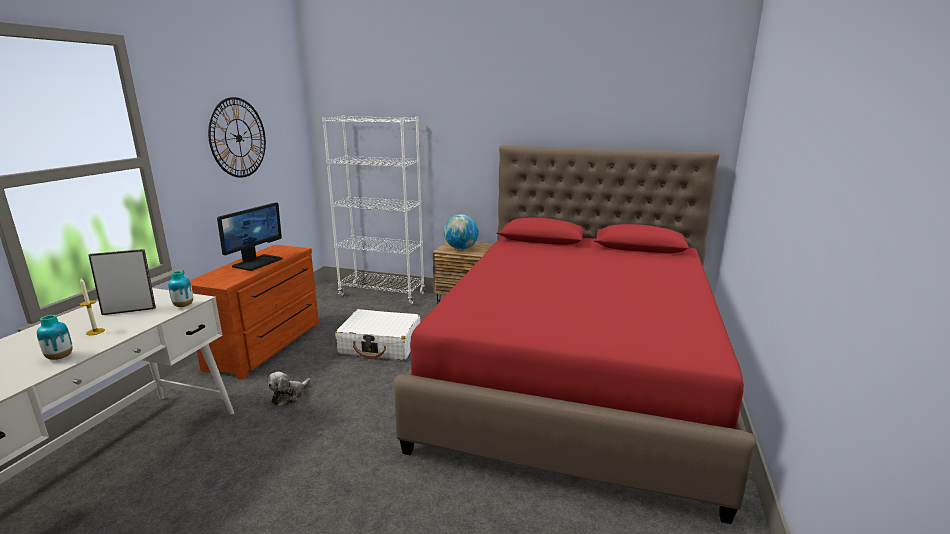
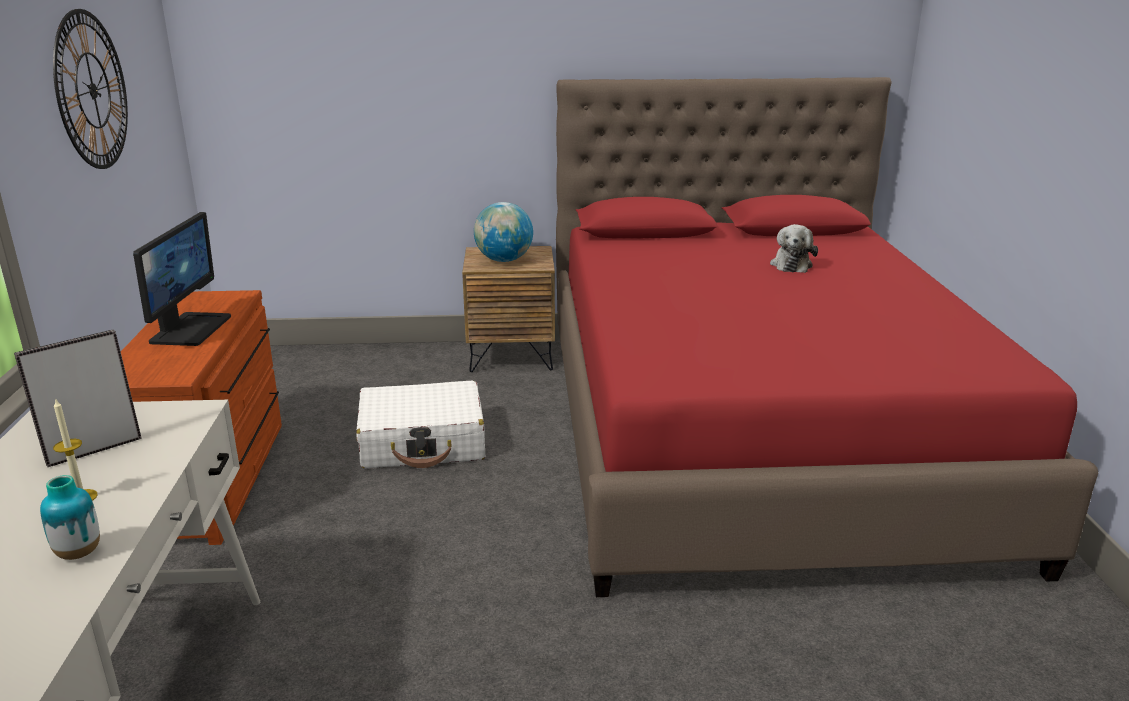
camera: 20 degrees left, 5 degrees up
vase [168,271,193,307] -> none
plush toy [268,372,311,407] -> plush toy moved to [770,224,818,273]
white bookcase [322,116,425,305] -> none

